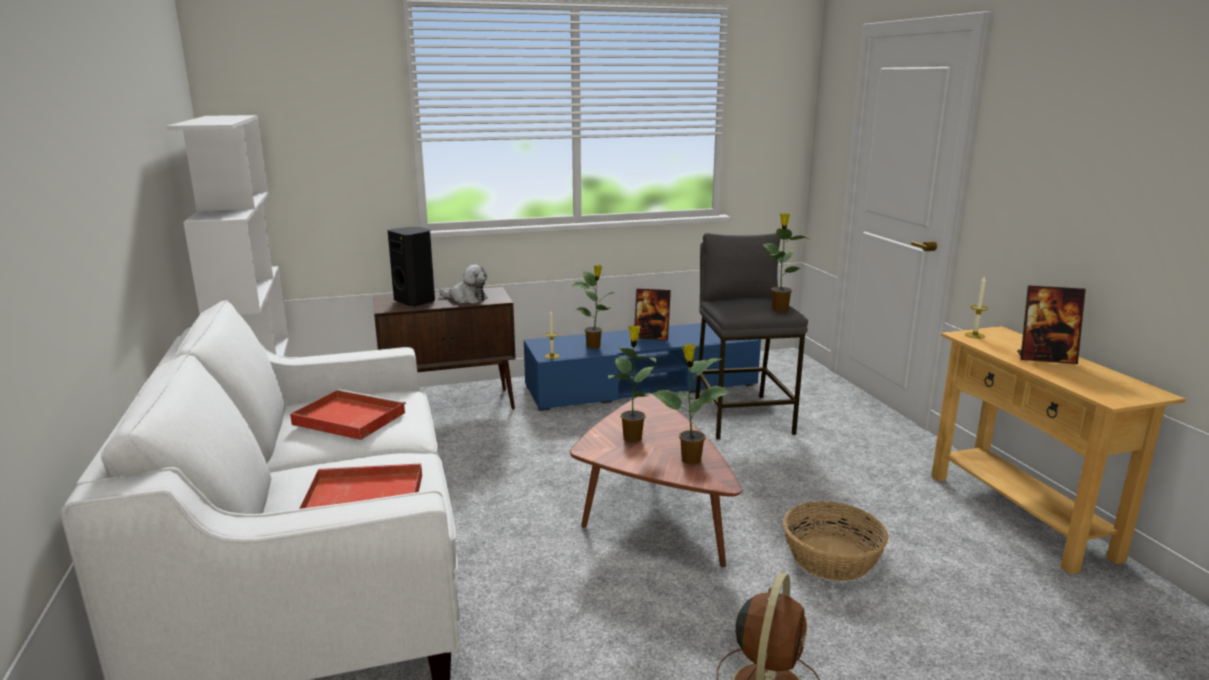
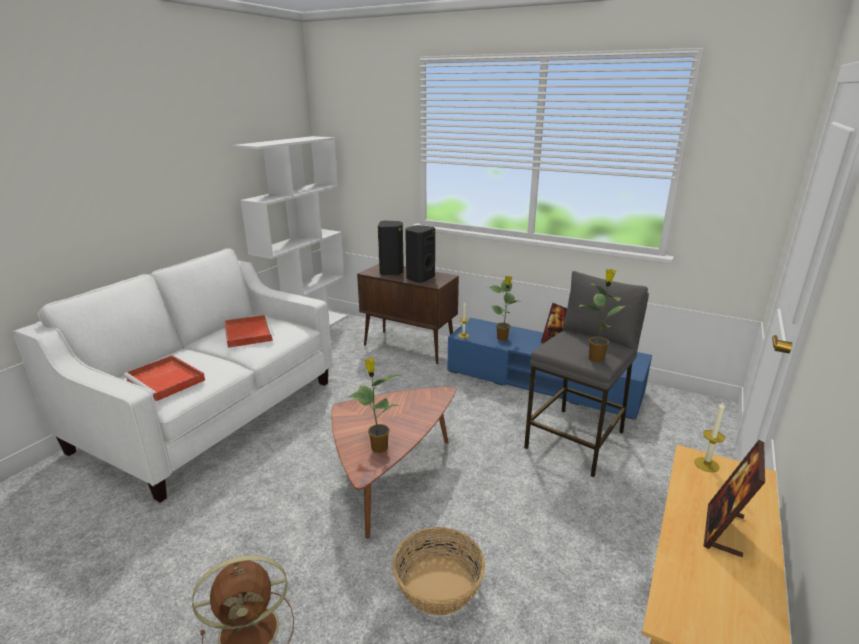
camera: 45 degrees right, 5 degrees up
plush toy [439,265,488,304] -> black speaker [405,225,435,283]
potted plant [608,325,656,442] -> none
picture frame [1017,286,1086,364] -> picture frame turned 60 degrees clockwise [704,440,765,557]

